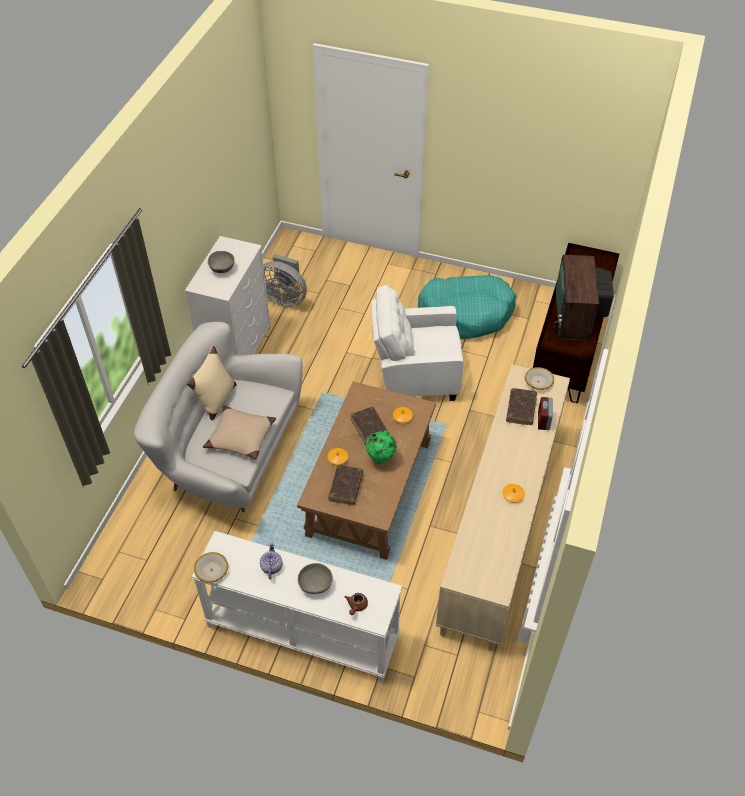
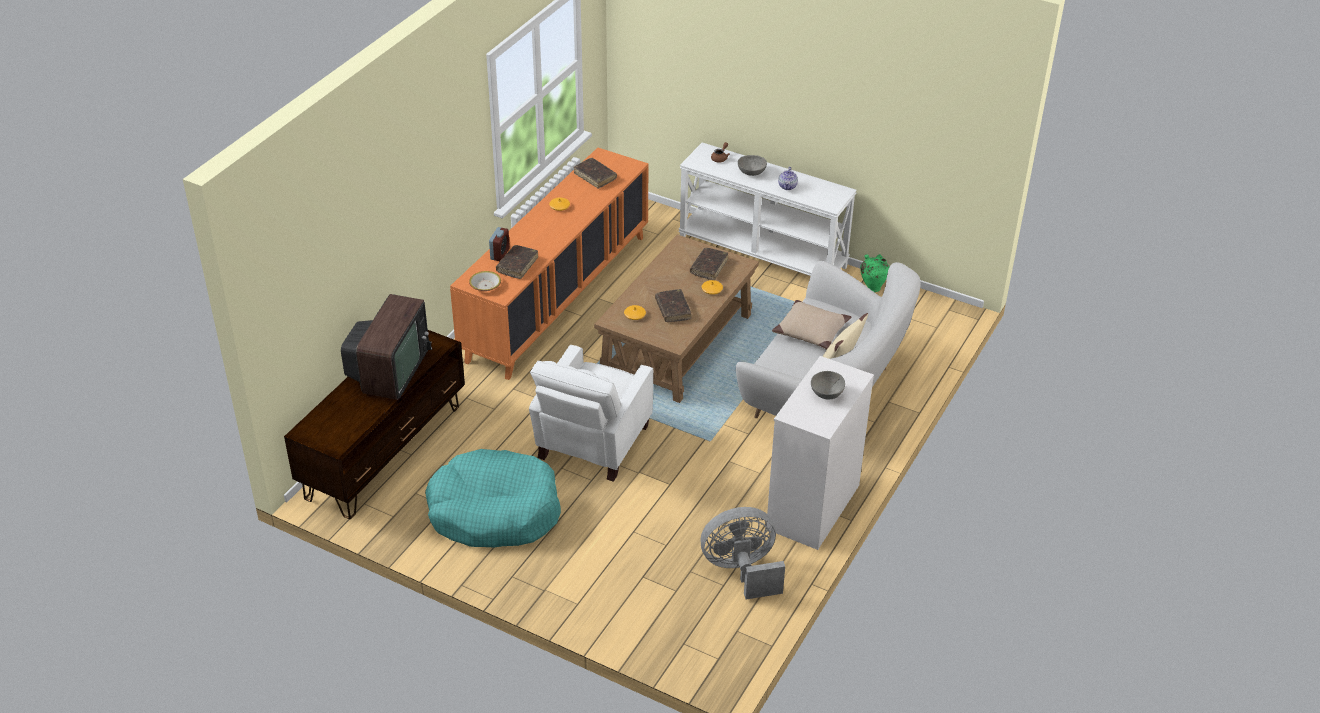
camera: 170 degrees left, 10 degrees down
bowl [194,552,228,583] -> none
grey fan [263,254,307,307] -> grey fan turned 45 degrees counterclockwise [701,507,785,599]
green vase [366,431,397,464] -> green vase moved to [860,254,889,292]
white armchair [371,285,463,401] -> white armchair turned 105 degrees clockwise [529,345,653,482]
beige cabinet [436,364,570,651] -> orange cabinet [450,147,649,380]
none -> brown book [574,158,617,189]

